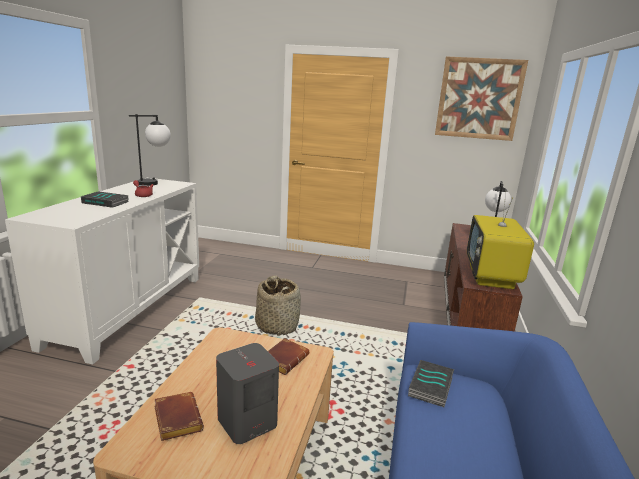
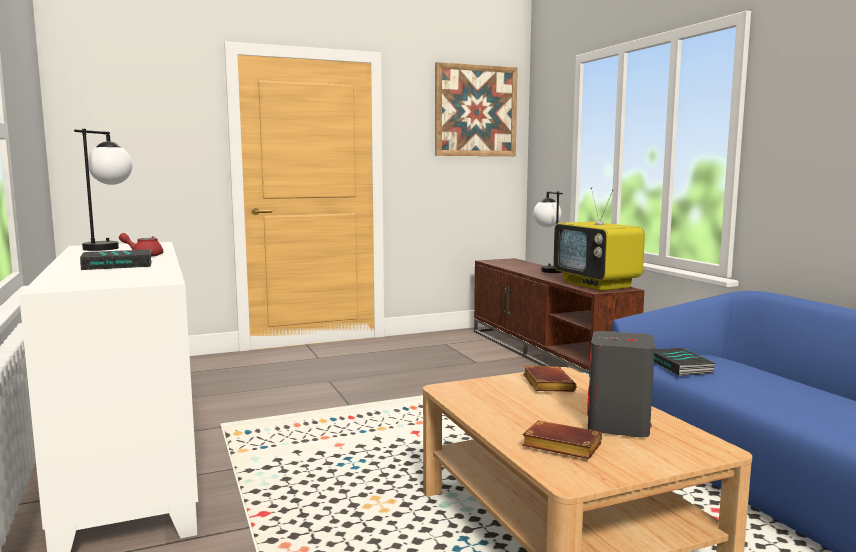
camera: 35 degrees left, 10 degrees down
basket [255,276,301,336] -> none

